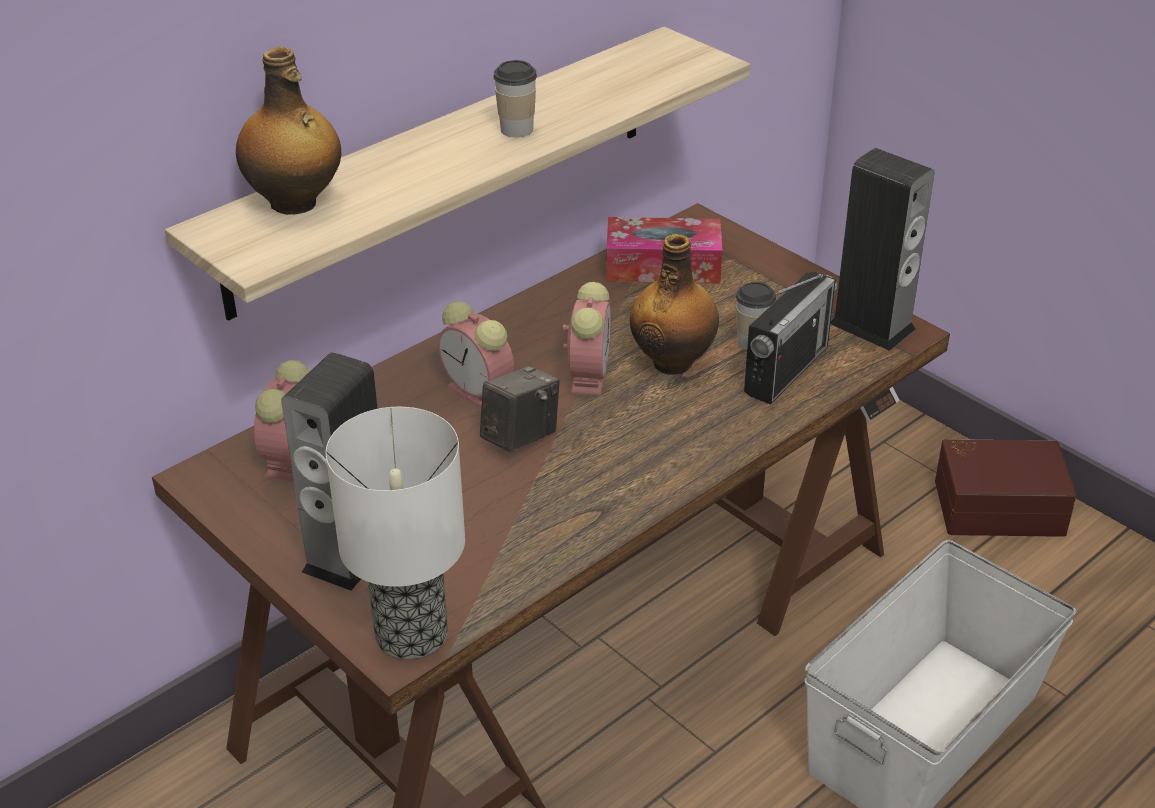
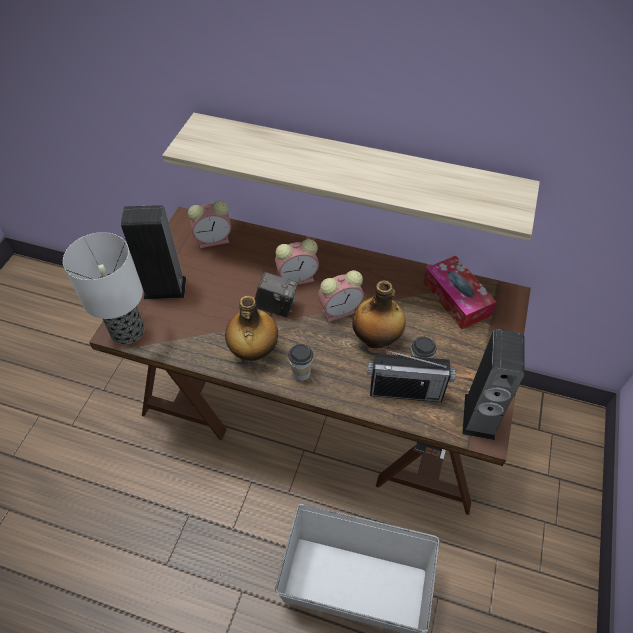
camera: 60 degrees right, 15 degrees up
bottle [236,47,341,215] -> bottle moved to [225,296,278,361]
alarm clock [438,301,514,408] -> alarm clock turned 120 degrees counterclockwise [275,239,319,285]
cup [494,60,537,138] -> cup moved to [288,344,313,381]
brown storage box [935,439,1077,537] -> none

